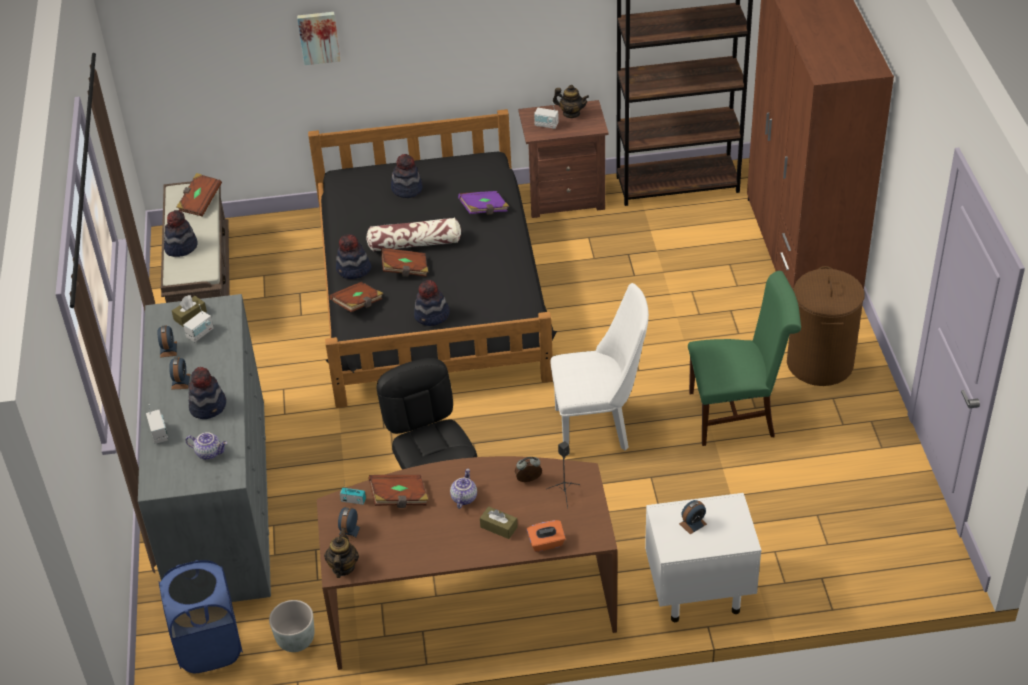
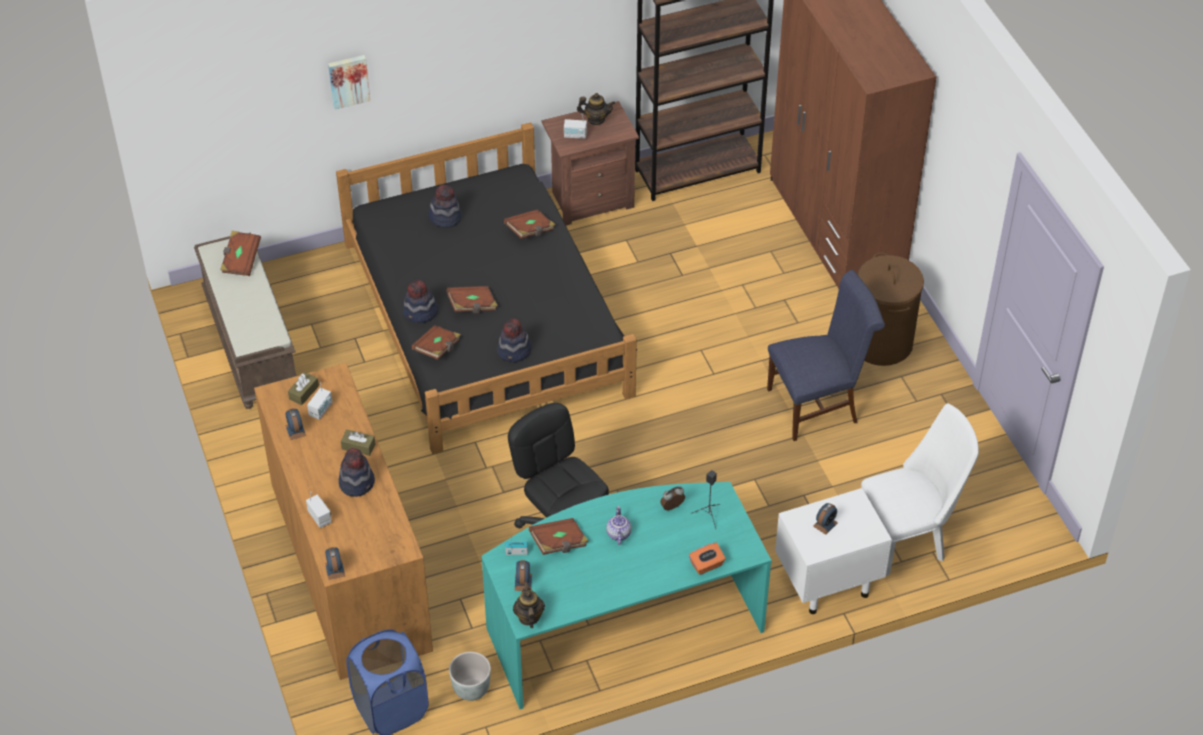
camera: 15 degrees left, 5 degrees up
grey dresser [138,294,271,602] -> brown dresser [254,363,433,680]
hat [164,210,198,257] -> none
alarm clock [169,357,190,390] -> alarm clock moved to [325,547,345,580]
teapot [186,432,227,460] -> none
brown desk [317,456,618,670] -> turquoise desk [481,482,772,709]
pillow [366,218,461,252] -> none
purple book [458,191,509,214] -> brown book [504,209,556,239]
brown tissue box [480,506,518,539] -> brown tissue box moved to [341,429,375,456]
white chair [550,283,649,455] -> white chair moved to [861,403,979,576]
green chair [688,271,801,446] -> blue chair [767,270,885,441]

